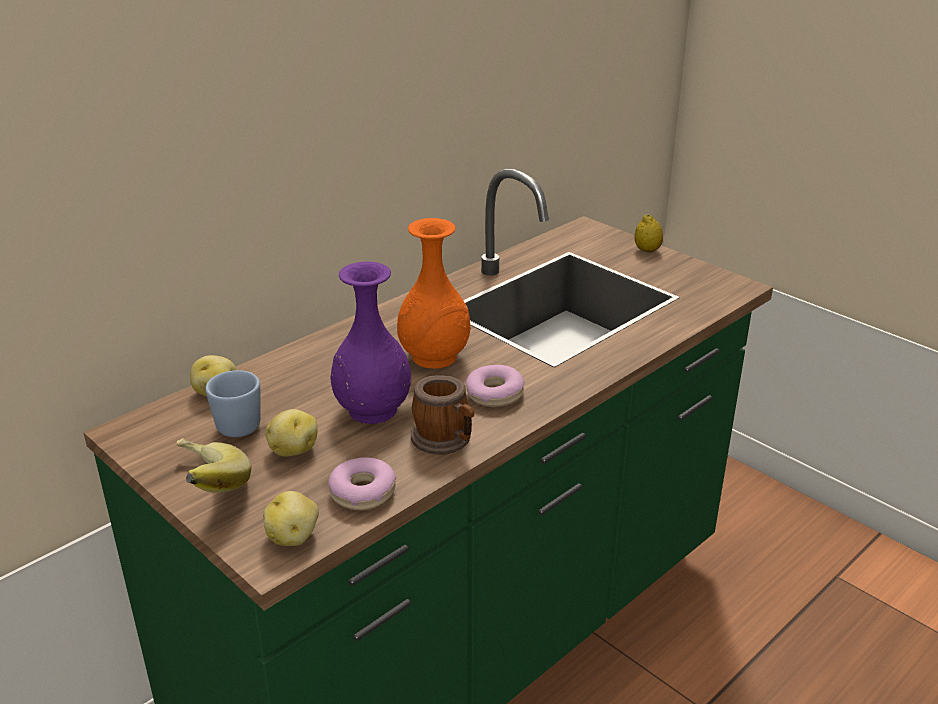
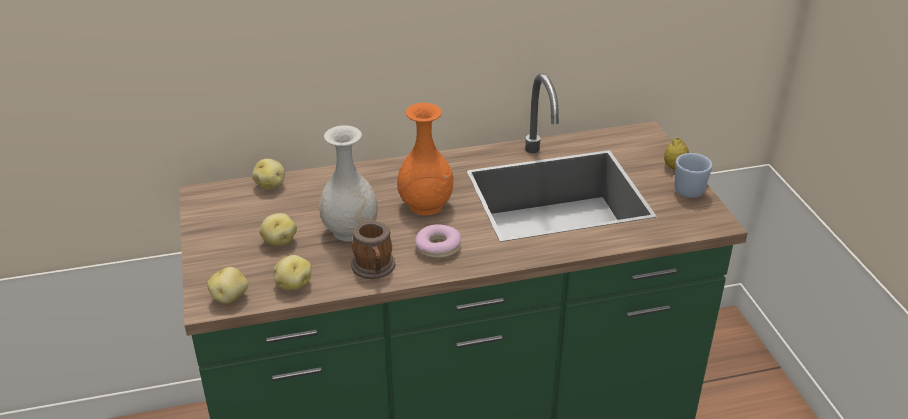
camera: 30 degrees right, 5 degrees up
banana [176,438,252,493] -> none
blue mug [205,370,261,437] -> blue mug moved to [675,153,712,198]
donut [328,457,396,511] -> potato [273,255,311,290]
purple vase [331,261,411,424] -> white vase [319,125,378,242]

